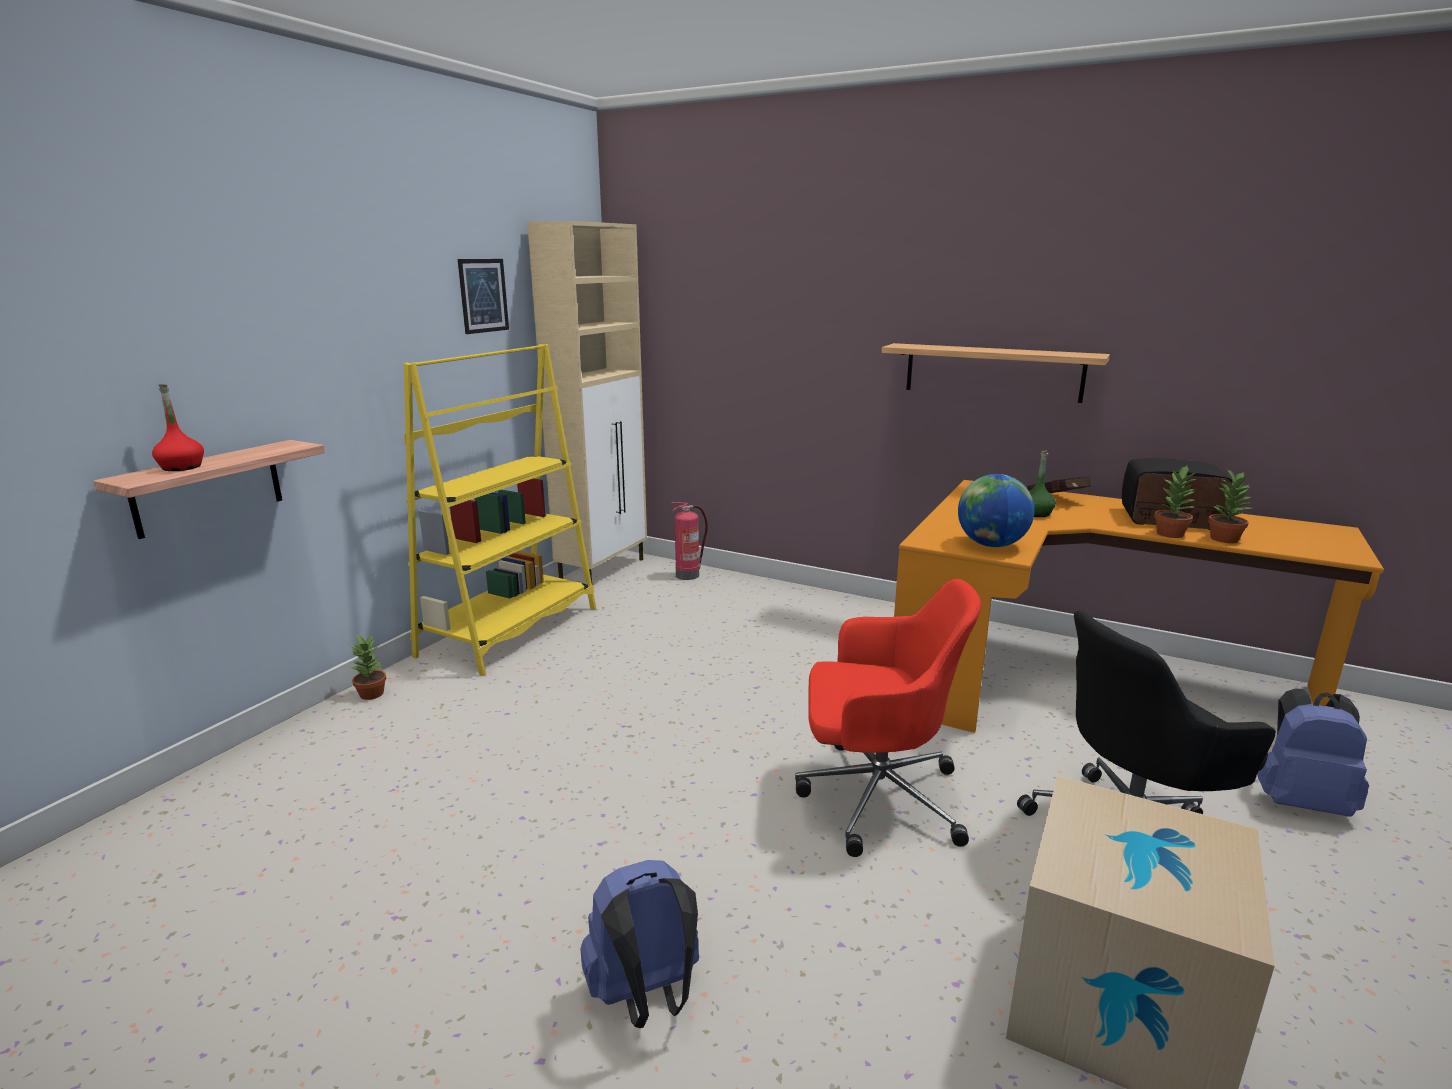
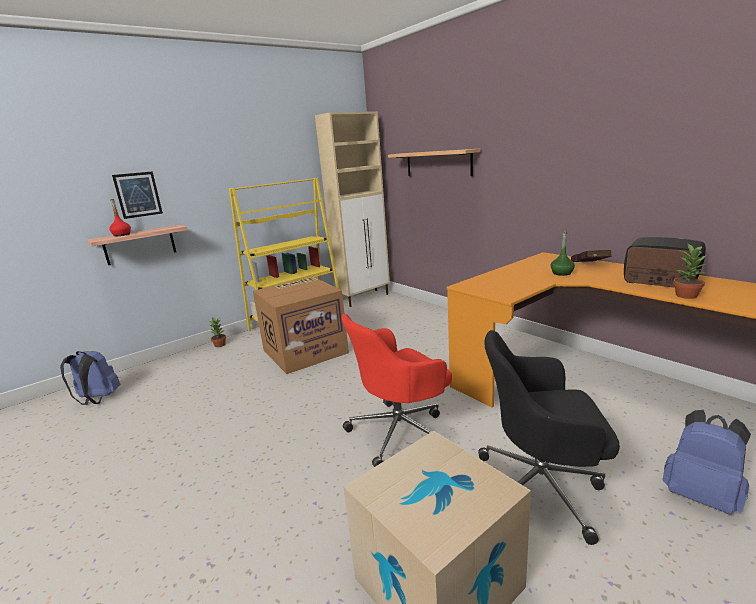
camera: 25 degrees right, 0 degrees up
picture [458,259,509,334] -> picture moved to [112,171,163,219]
blue backpack [580,860,699,1028] -> blue backpack moved to [60,351,120,405]
fire extinguisher [671,502,708,580] -> none
red office chair [795,579,981,857] -> red office chair turned 120 degrees clockwise [342,314,452,467]
shelf [882,343,1110,403] -> shelf moved to [388,149,481,176]
globe [958,474,1035,547] -> none
potted plant [1154,466,1196,538] -> none
none -> cardboard box [253,277,349,374]

